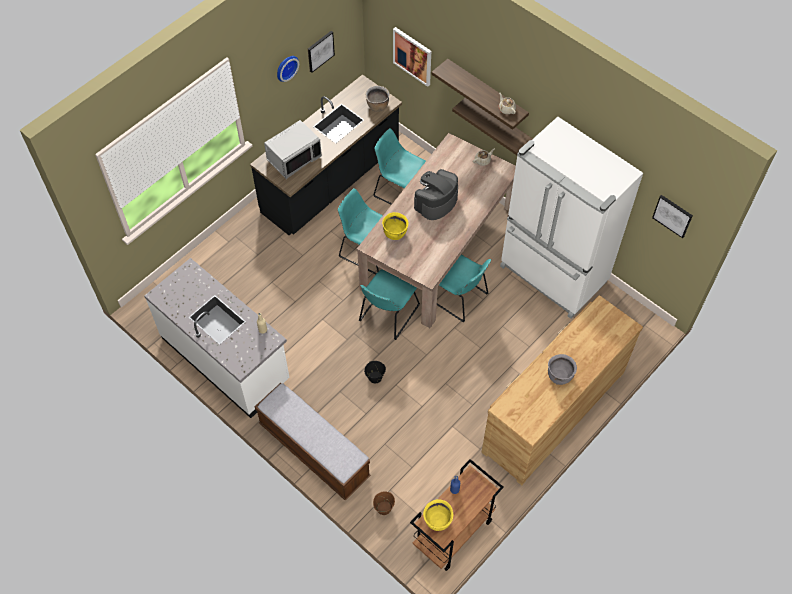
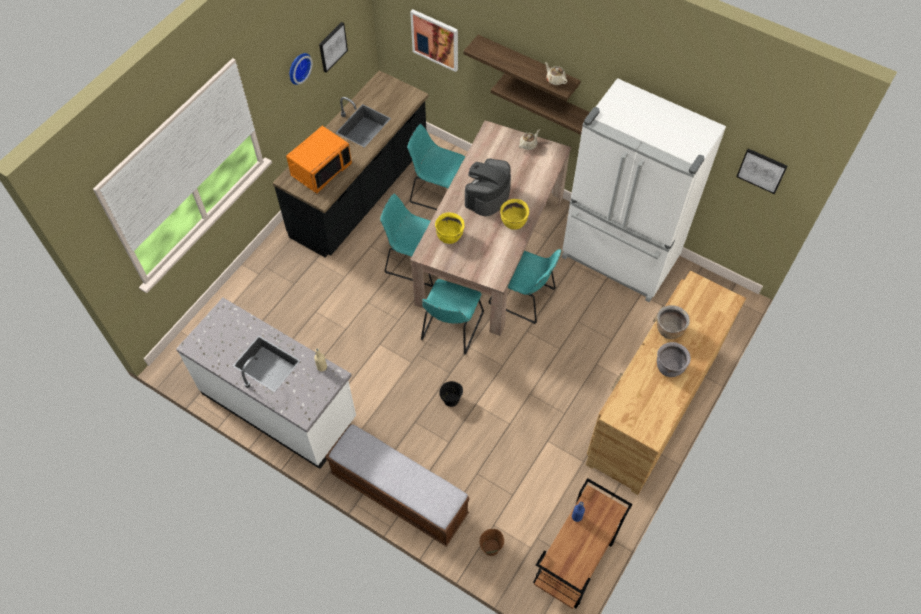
camera: 10 degrees left, 0 degrees up
grey microwave [264,120,322,179] -> orange microwave [286,126,352,193]
brown cooking pot [365,86,390,112] -> brown cooking pot moved to [657,305,690,339]
yellow cooking pot [423,499,453,531] -> yellow cooking pot moved to [500,199,529,230]

